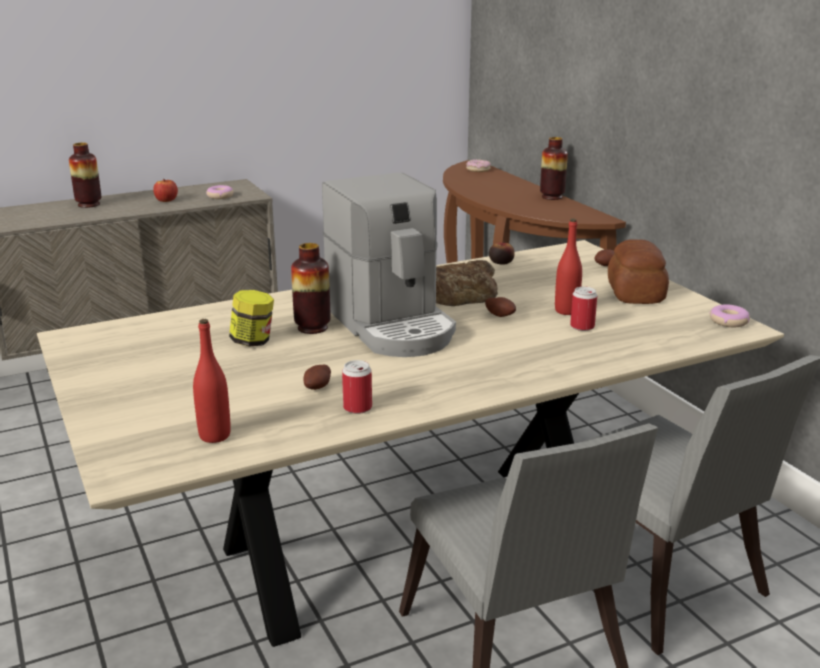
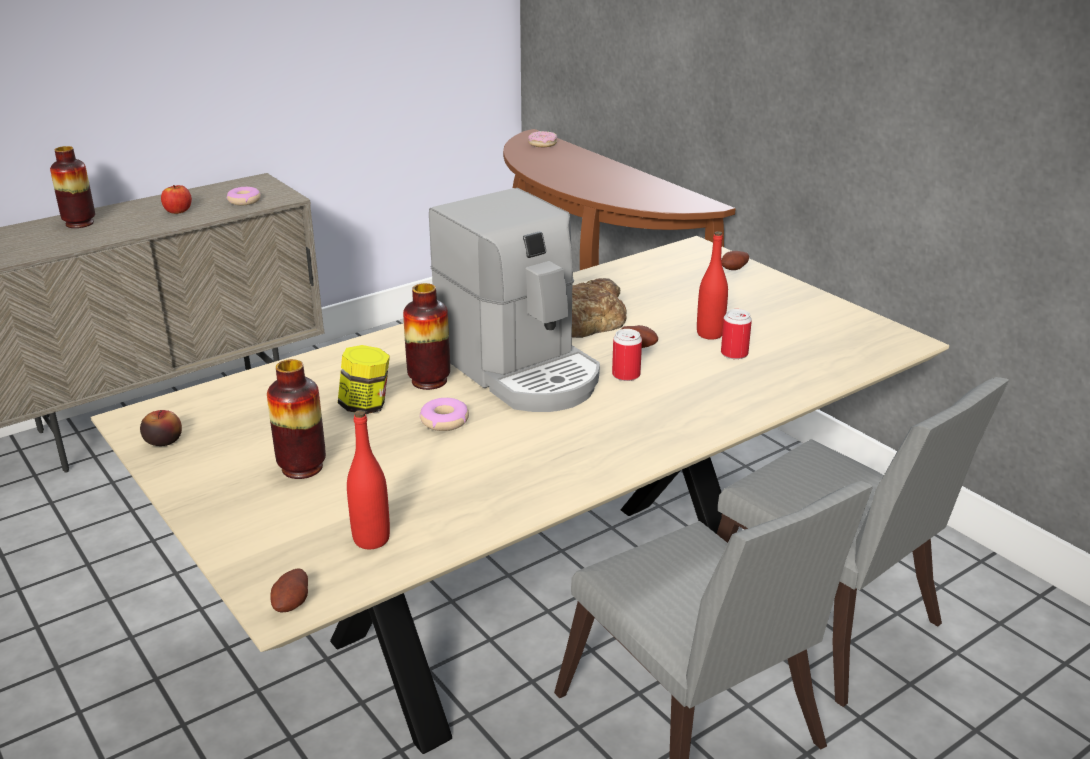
camera: 10 degrees left, 5 degrees up
potato [304,365,331,390] -> potato moved to [270,568,308,612]
can [342,360,372,414] -> can moved to [612,329,642,381]
apple [489,241,515,265] -> apple moved to [140,410,182,446]
vase [540,137,568,200] -> vase moved to [267,359,326,479]
bread [608,239,669,304] -> none
donut [709,304,750,327] -> donut moved to [420,398,469,431]

